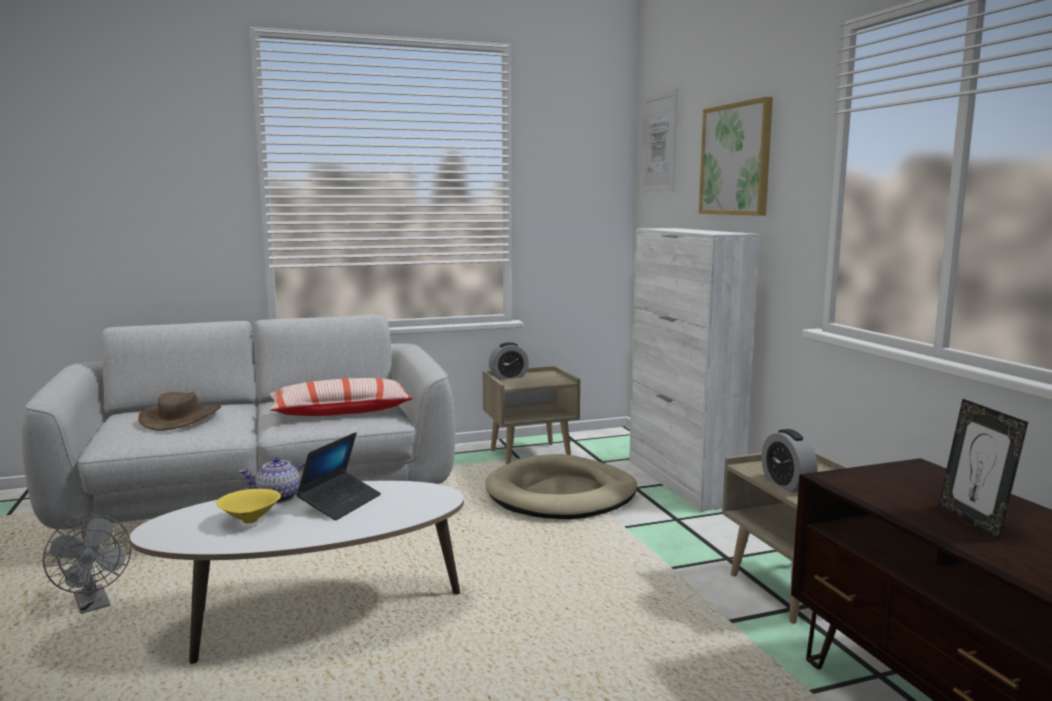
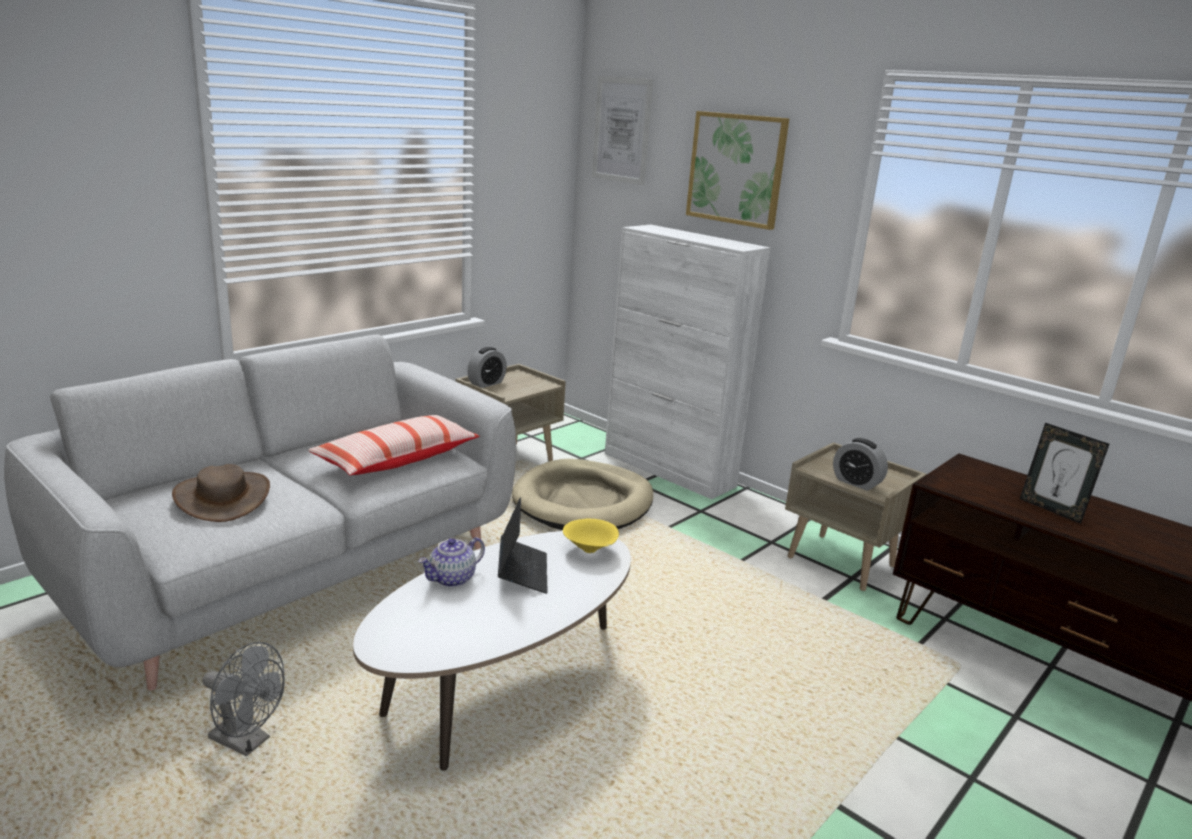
camera: 30 degrees left, 10 degrees up
yellow bowl [216,489,281,523] -> yellow bowl moved to [563,518,619,553]

